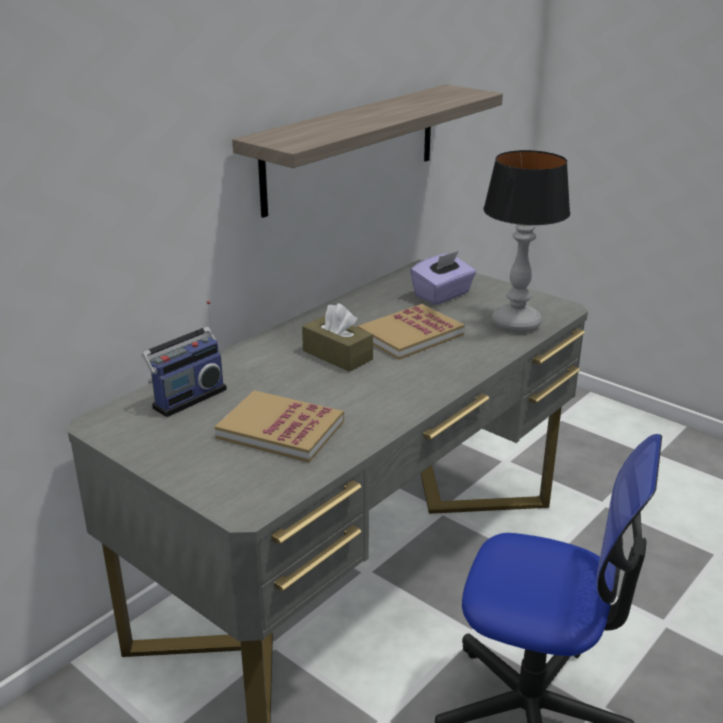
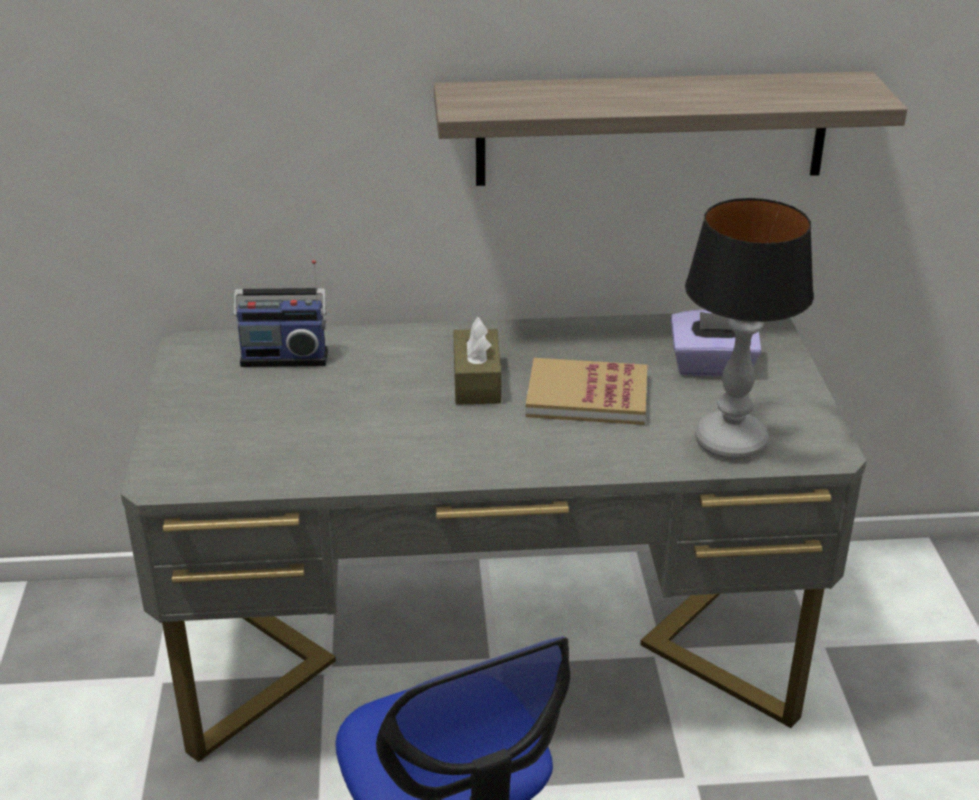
camera: 45 degrees right, 5 degrees up
book [215,390,344,462] -> none

